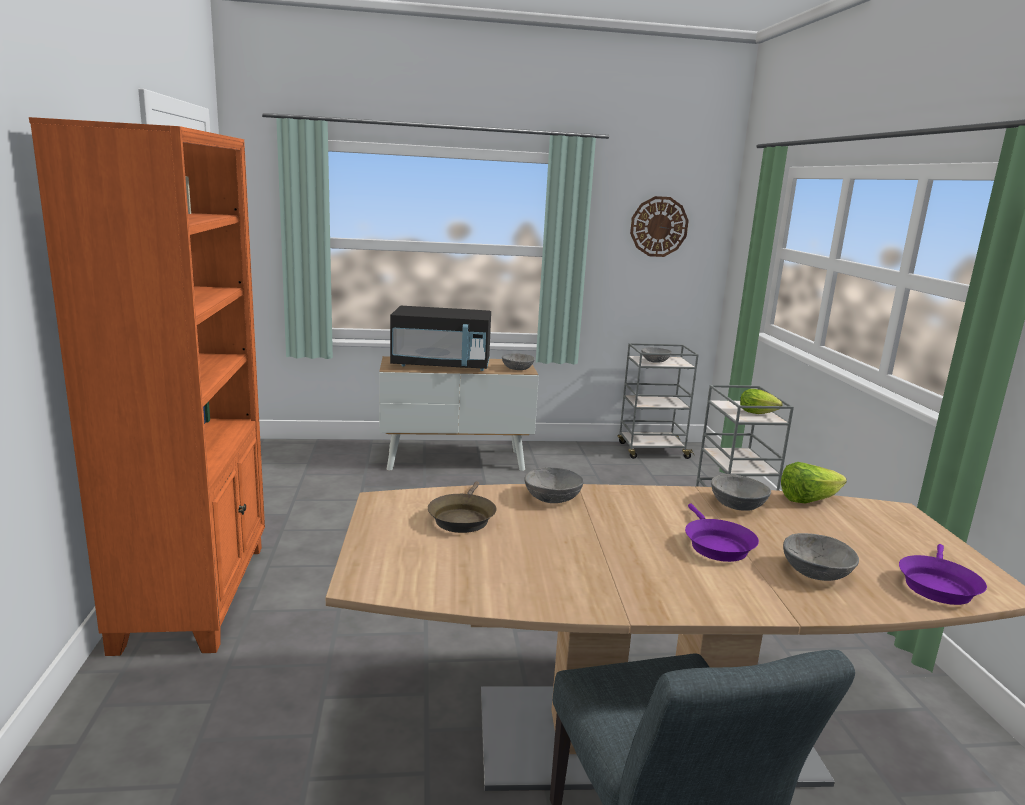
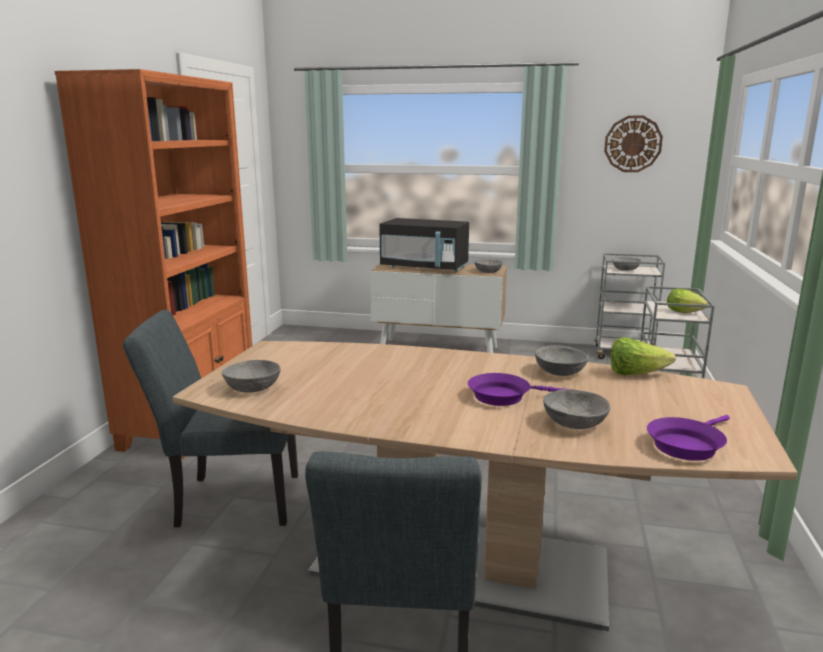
camera: 20 degrees right, 0 degrees up
brown frying pan [428,481,497,533] -> none
grey bowl [524,467,584,503] -> grey bowl moved to [222,360,281,393]
purple frying pan [685,503,759,562] -> purple frying pan turned 75 degrees clockwise [468,373,575,406]
none -> grey chair [123,310,298,527]

